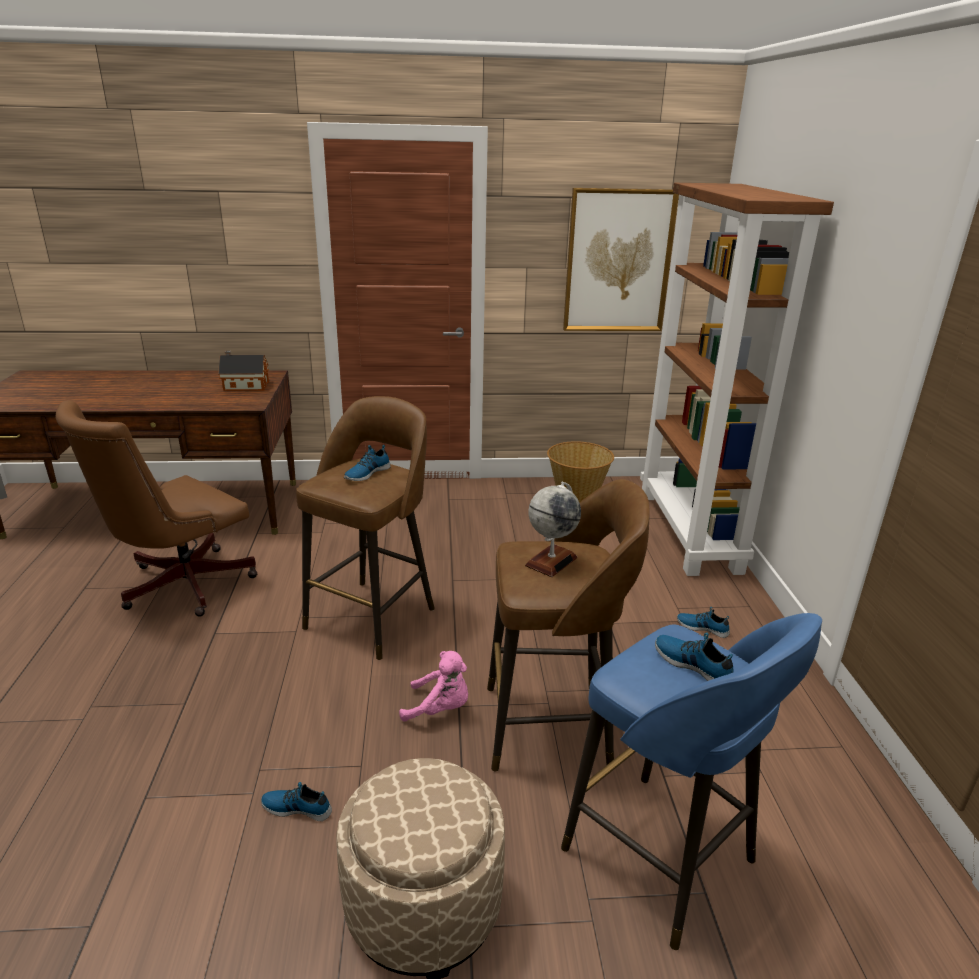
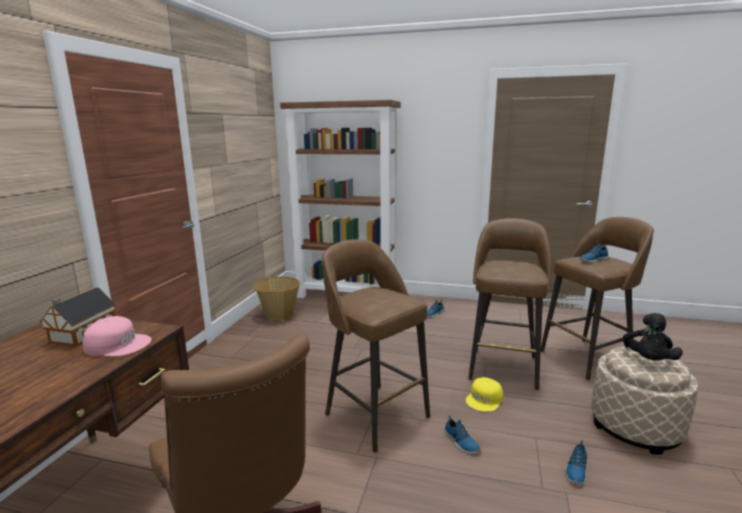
camera: 70 degrees left, 10 degrees down
shoe [344,445,391,481] -> shoe moved to [444,416,481,454]
pink plush toy [399,651,468,722] -> yellow cap [466,377,503,412]
globe [525,481,581,577] -> none
blue stool [561,613,822,950] -> brown stool [541,217,654,381]
picture [563,188,679,331] -> none
none -> pink cap [83,316,152,356]
none -> black plush toy [623,313,683,360]

